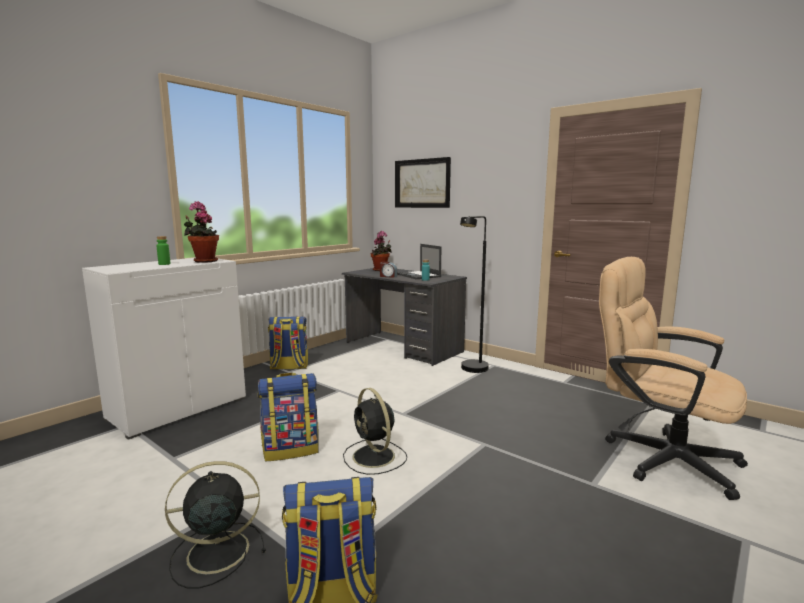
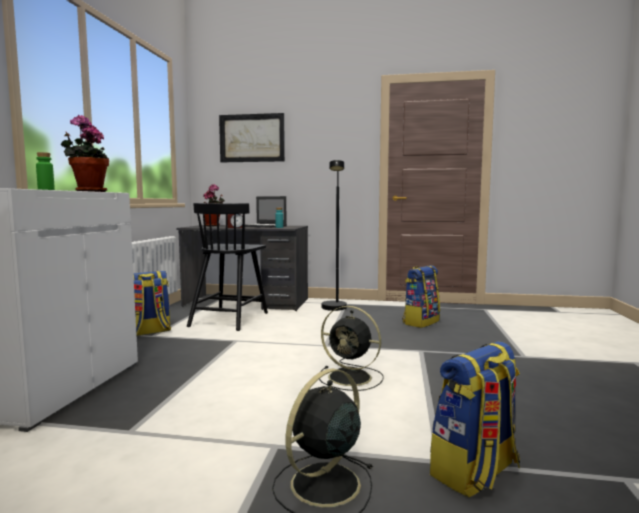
camera: 30 degrees left, 5 degrees down
backpack [258,373,319,461] -> backpack moved to [402,265,440,328]
beige office chair [599,257,748,500] -> none
none -> black chair [187,203,268,331]

